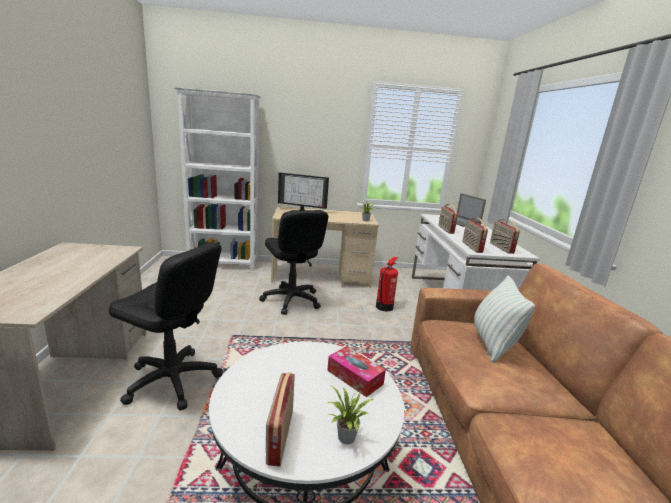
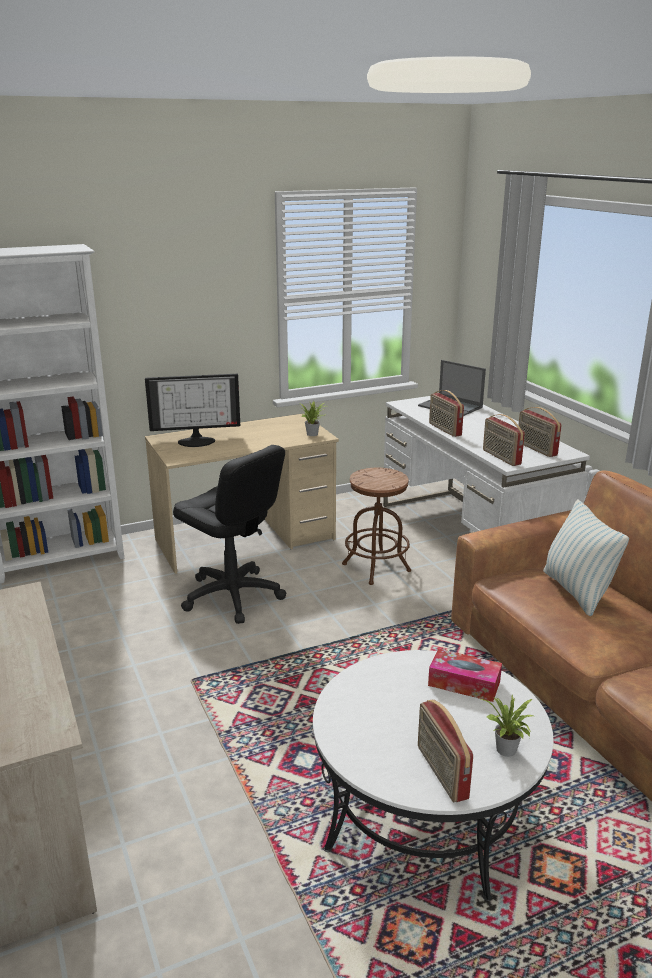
camera: 20 degrees left, 5 degrees up
black office chair [109,242,223,411] -> none
fire extinguisher [376,257,398,311] -> brown stool [342,468,411,585]

